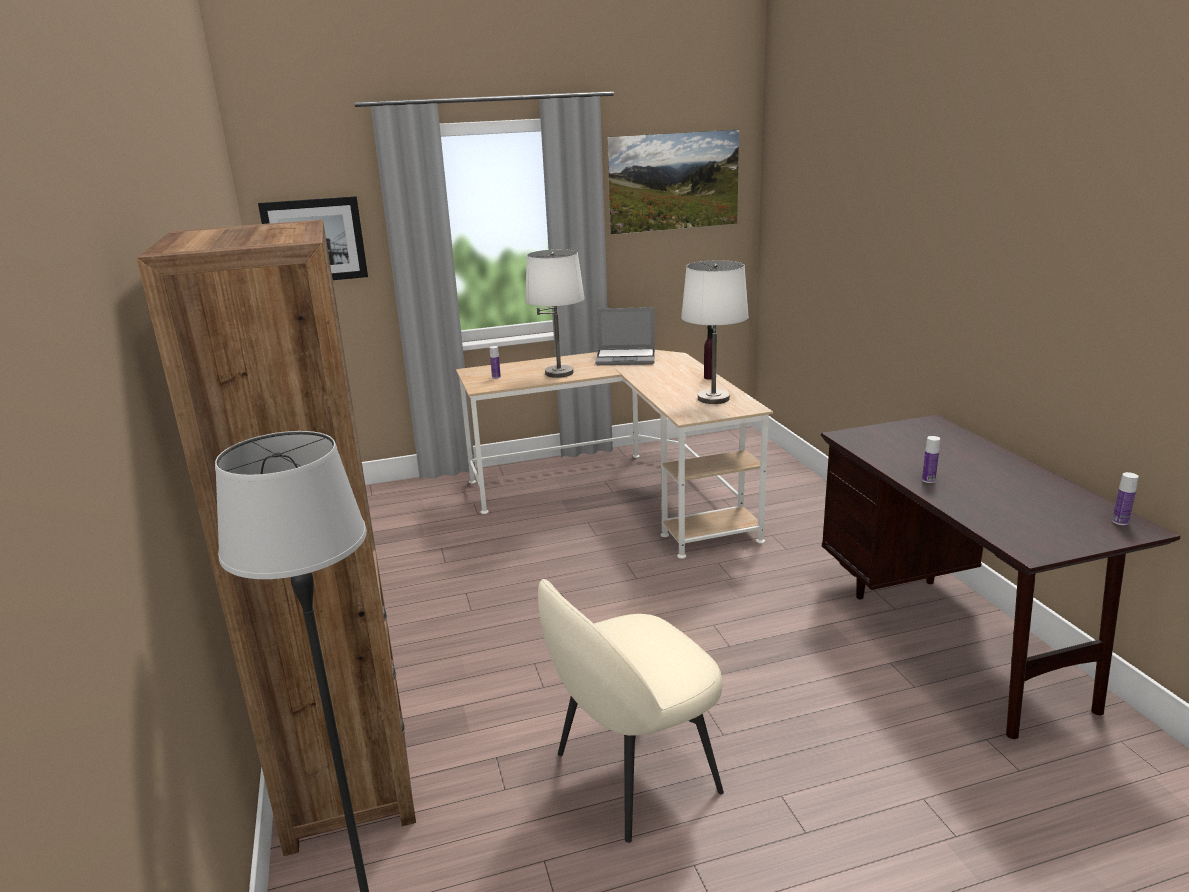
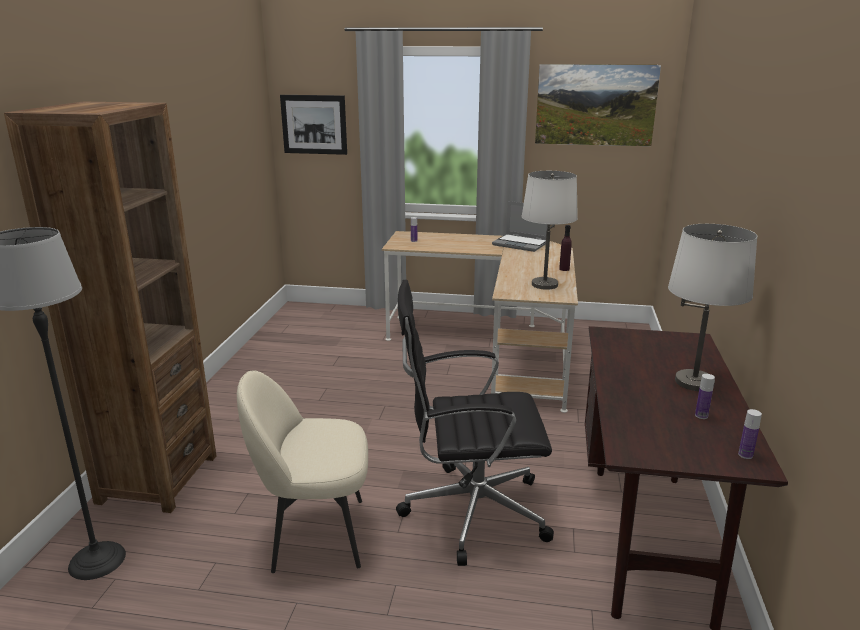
camera: 25 degrees right, 0 degrees up
white table lamp [525,249,585,378] -> white table lamp moved to [668,224,757,391]
bottle [922,436,940,483] -> bottle moved to [695,374,715,419]
none -> black office chair [396,279,554,566]

